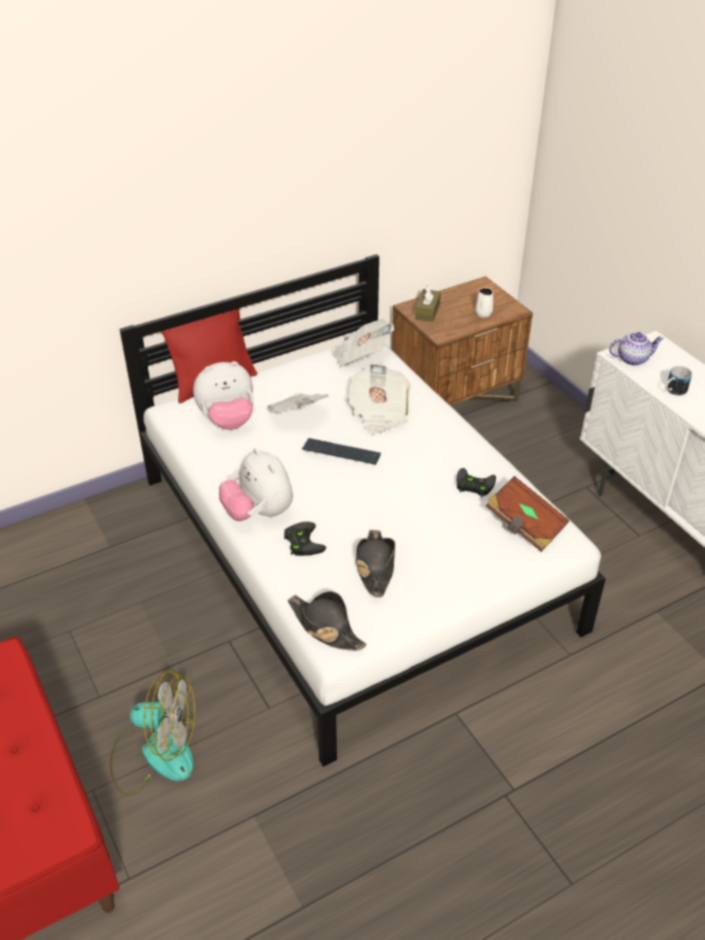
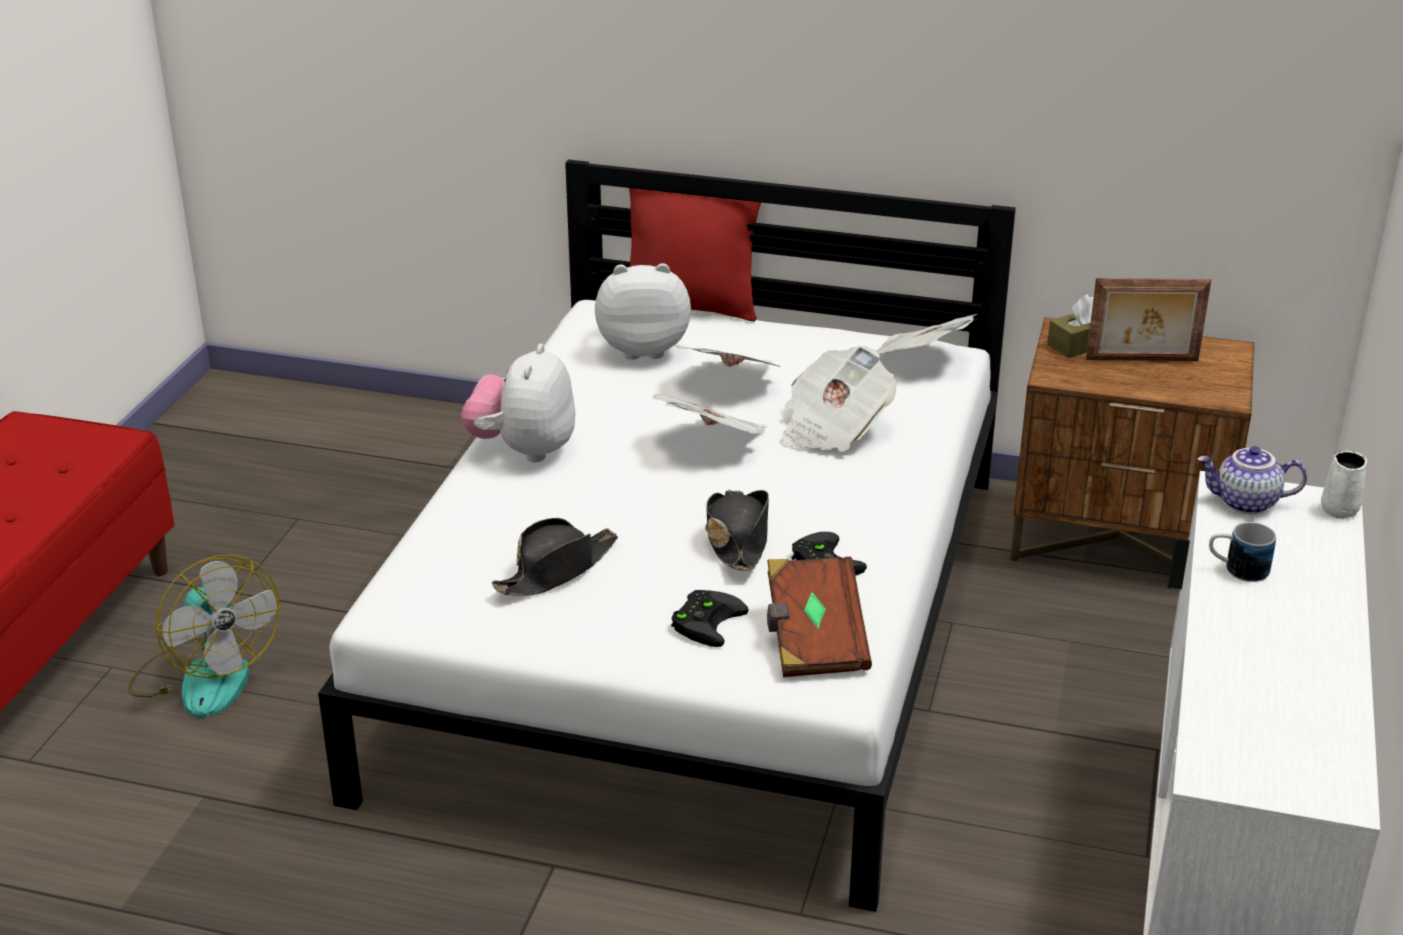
camera: 45 degrees right, 10 degrees down
plush toy [193,361,254,430] -> plush toy turned 150 degrees clockwise [595,263,691,360]
black game controller [284,522,326,556] -> black game controller moved to [671,590,748,647]
black hat [288,591,367,651] -> black hat moved to [705,489,769,571]
keyboard [302,438,381,465] -> newspaper [653,394,767,435]
white mug [475,287,493,318] -> white mug moved to [1321,451,1367,519]
teapot [609,332,664,366] -> teapot turned 150 degrees clockwise [1197,446,1307,514]
none -> picture frame [1086,278,1211,361]

